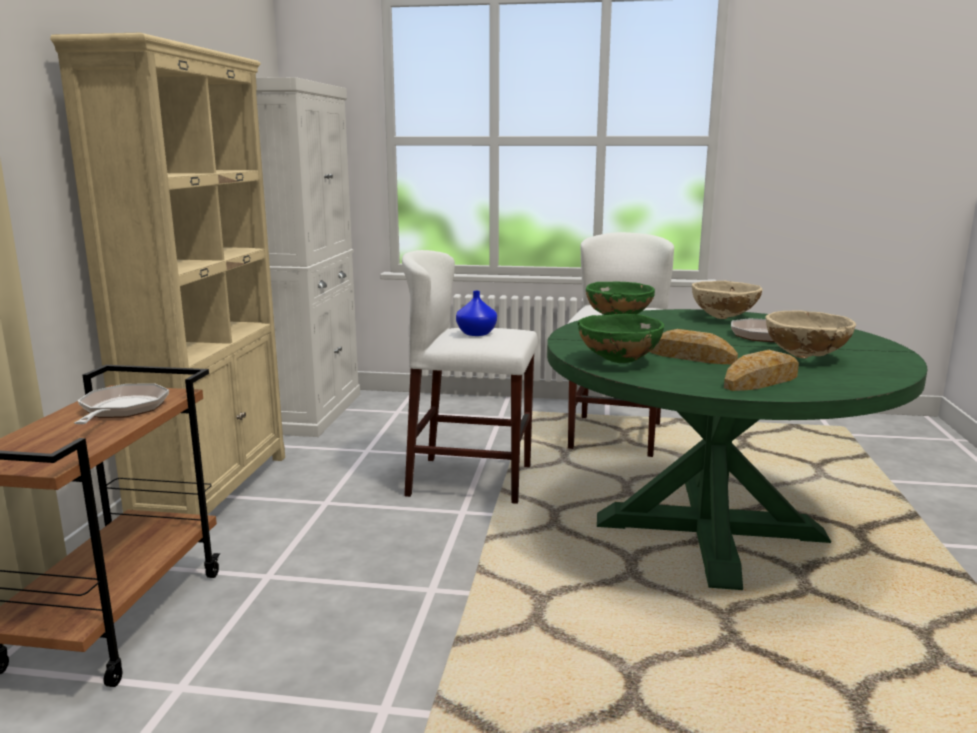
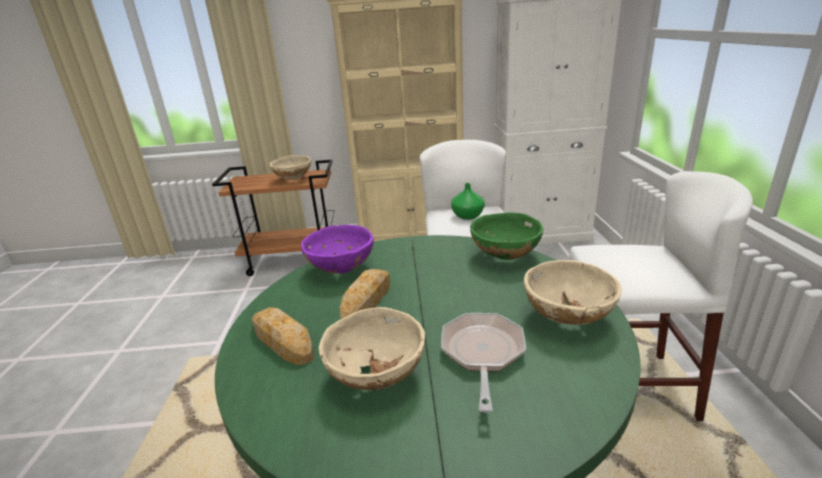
camera: 80 degrees right, 10 degrees up
frying pan [74,384,169,424] -> beige bowl [270,155,311,180]
blue vase [456,291,497,336] -> green vase [451,183,485,220]
green bowl [578,314,664,363] -> purple bowl [301,225,374,274]

